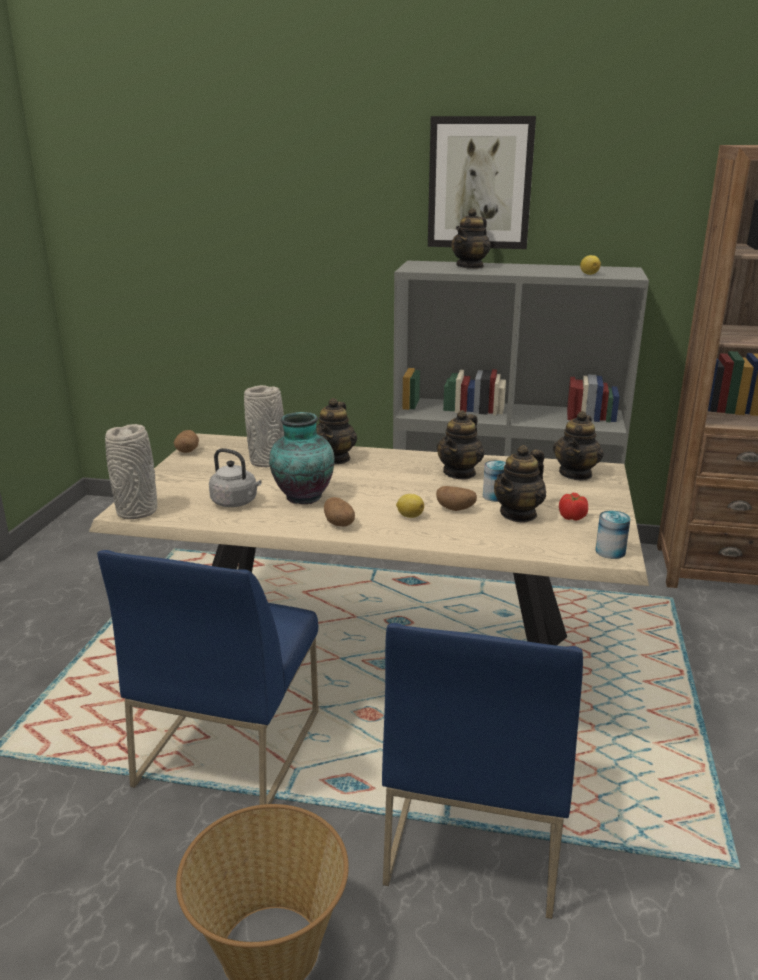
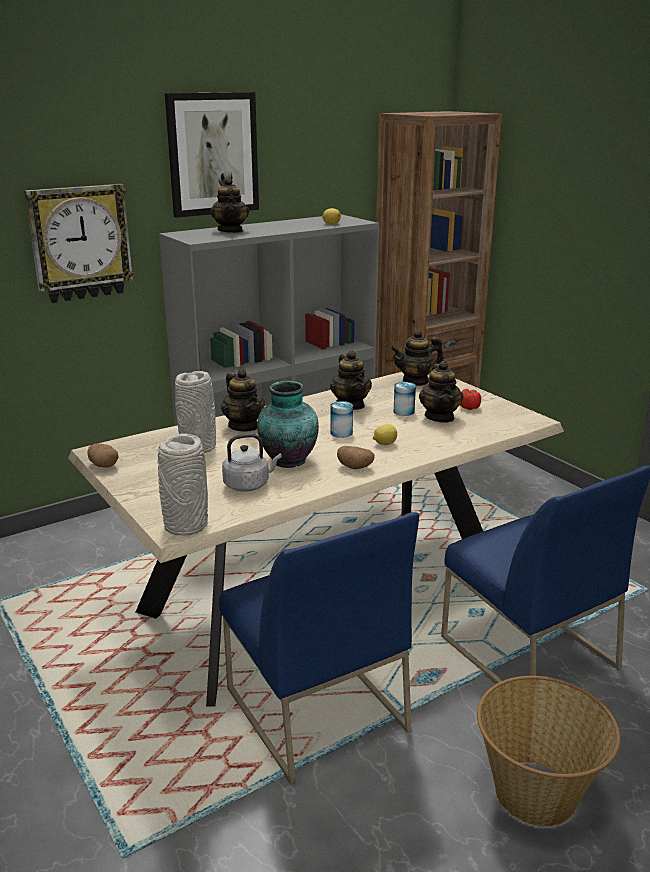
camera: 45 degrees left, 0 degrees up
potato [436,486,477,511] -> none
teapot [553,411,603,481] -> teapot turned 90 degrees clockwise [390,330,444,386]
can [595,511,630,559] -> can moved to [330,401,353,438]
none -> wall clock [24,184,134,303]

